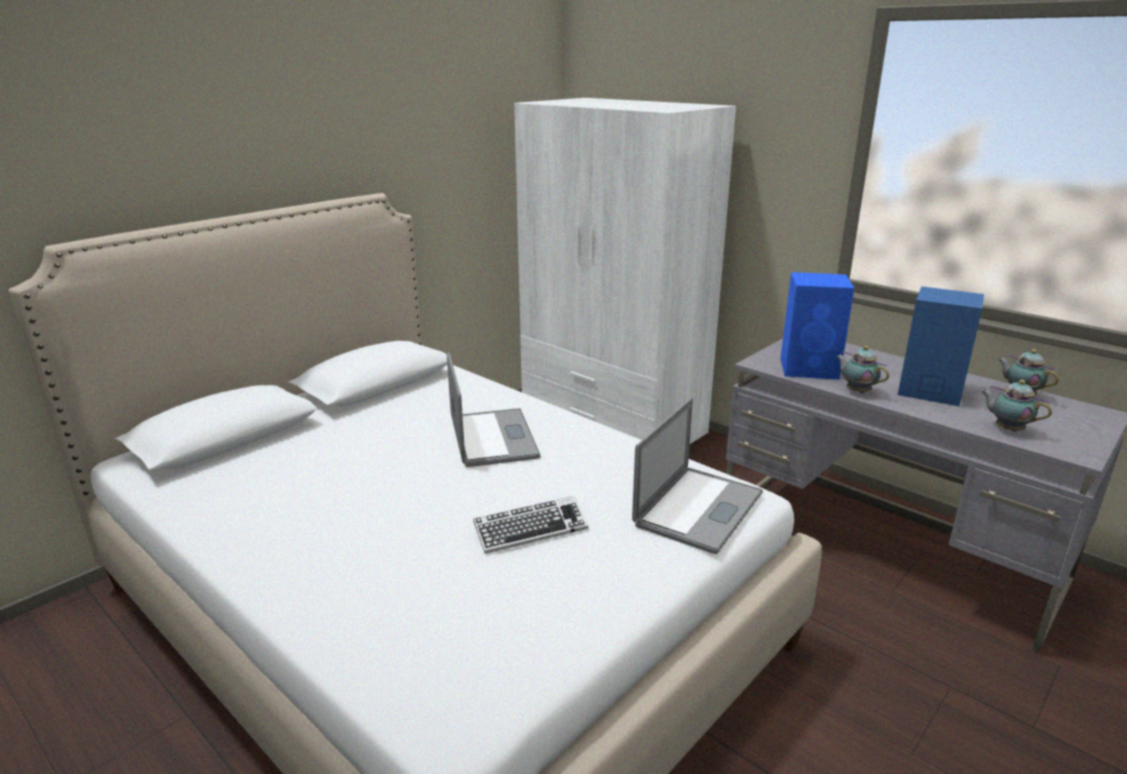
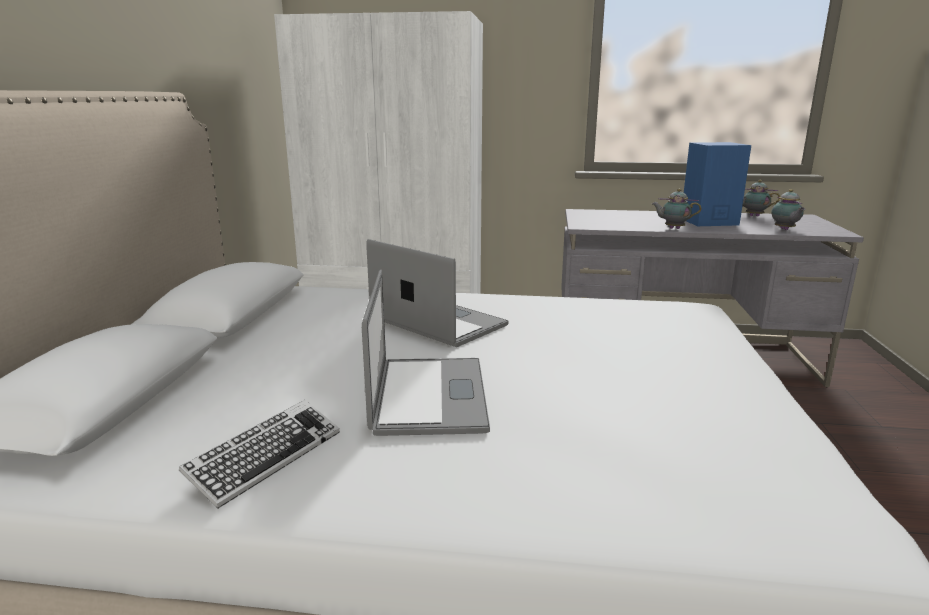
camera: 35 degrees left, 5 degrees down
keyboard [473,496,588,554] -> keyboard moved to [179,400,340,508]
laptop [632,397,763,554] -> laptop moved to [362,270,490,436]
blue speaker [780,272,854,380] -> none
teapot [981,380,1052,432] -> teapot turned 105 degrees counterclockwise [771,189,805,230]

